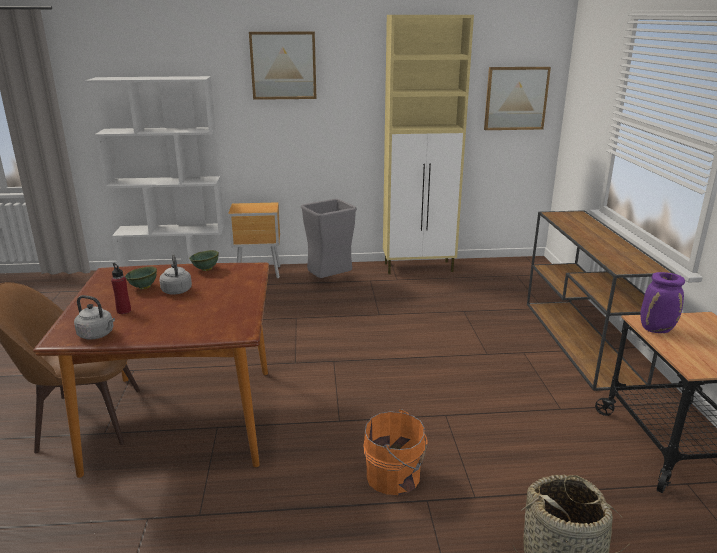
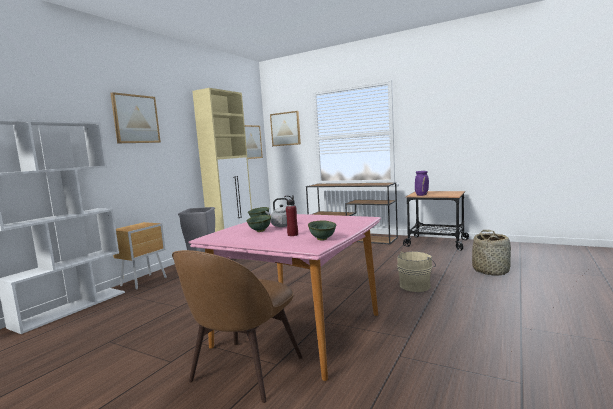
camera: 55 degrees left, 15 degrees down
brown dining table [33,263,269,478] -> pink dining table [188,214,381,381]
grey kettle [74,295,115,340] -> green bowl [308,220,336,240]
orange bucket [363,409,428,495] -> beige bucket [397,251,436,292]
none -> picture [270,111,301,146]

